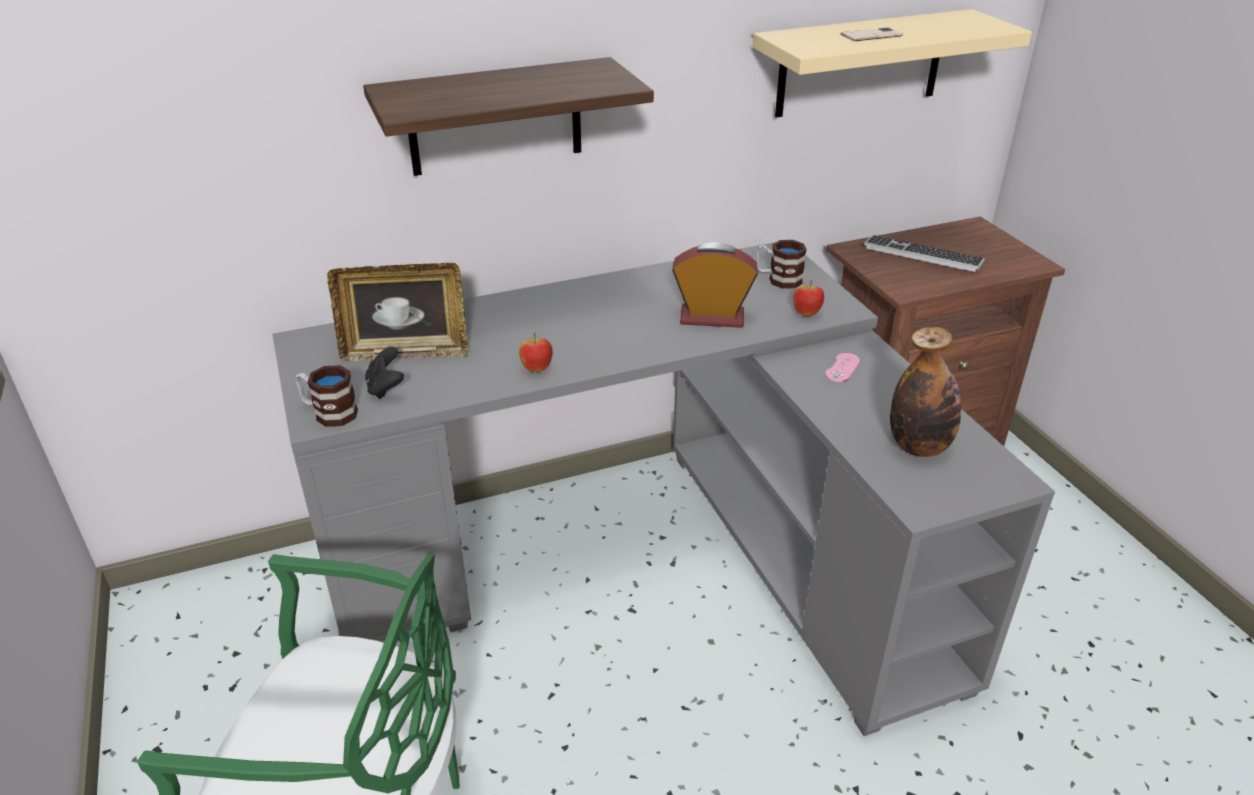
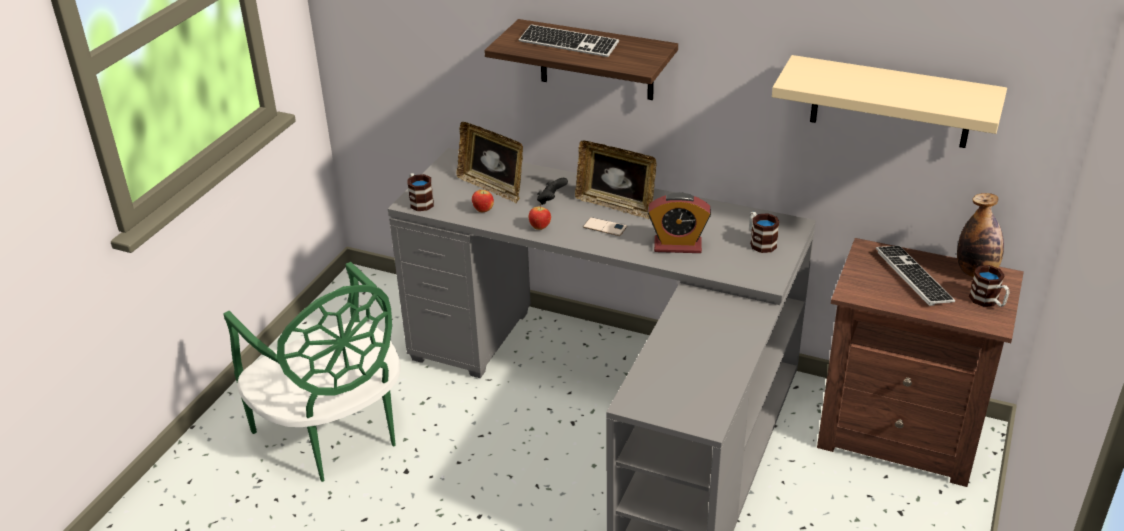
camera: 45 degrees right, 0 degrees up
black game controller [365,346,404,399] -> black game controller moved to [537,178,568,205]
alarm clock [672,242,758,328] -> alarm clock turned 135 degrees clockwise [648,192,711,253]
apple [793,280,824,317] -> apple moved to [472,189,494,212]
pink game controller [825,353,860,382] -> none
phone [841,27,903,41] -> phone moved to [583,217,627,236]
bottle [890,327,961,457] -> bottle moved to [957,193,1004,277]
none -> keyboard [519,25,619,57]
none -> picture frame [575,141,657,219]
none -> mug [969,265,1009,307]

